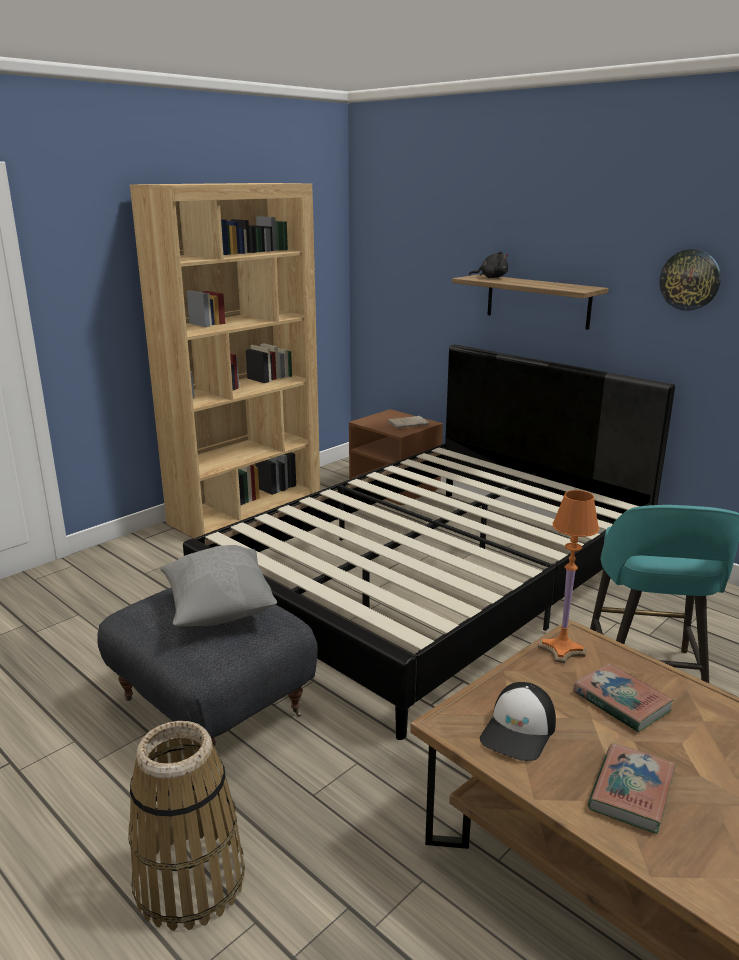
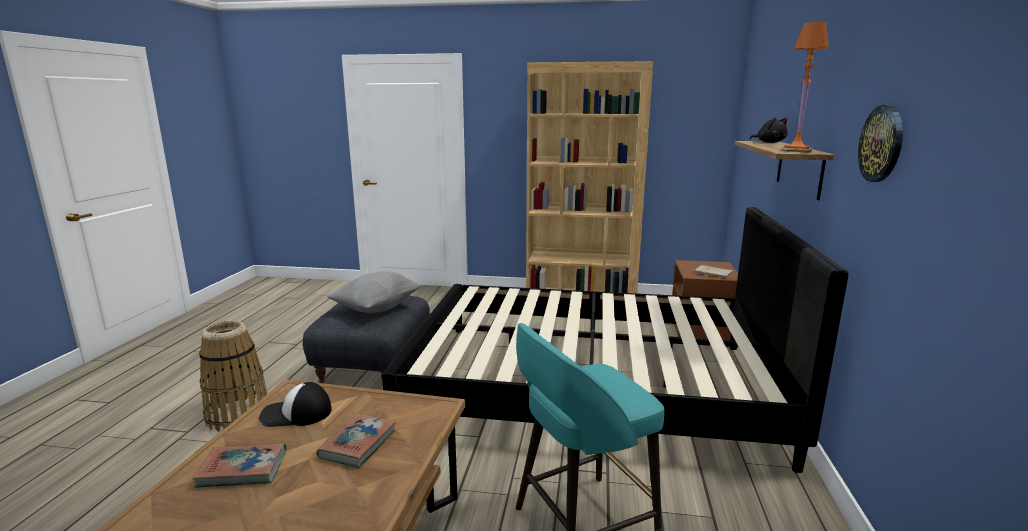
camera: 55 degrees right, 5 degrees down
orange table lamp [539,490,599,664] -> orange table lamp moved to [781,22,829,153]

